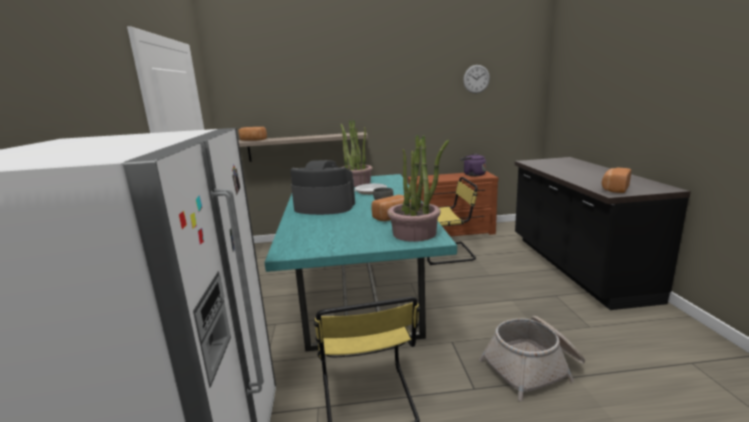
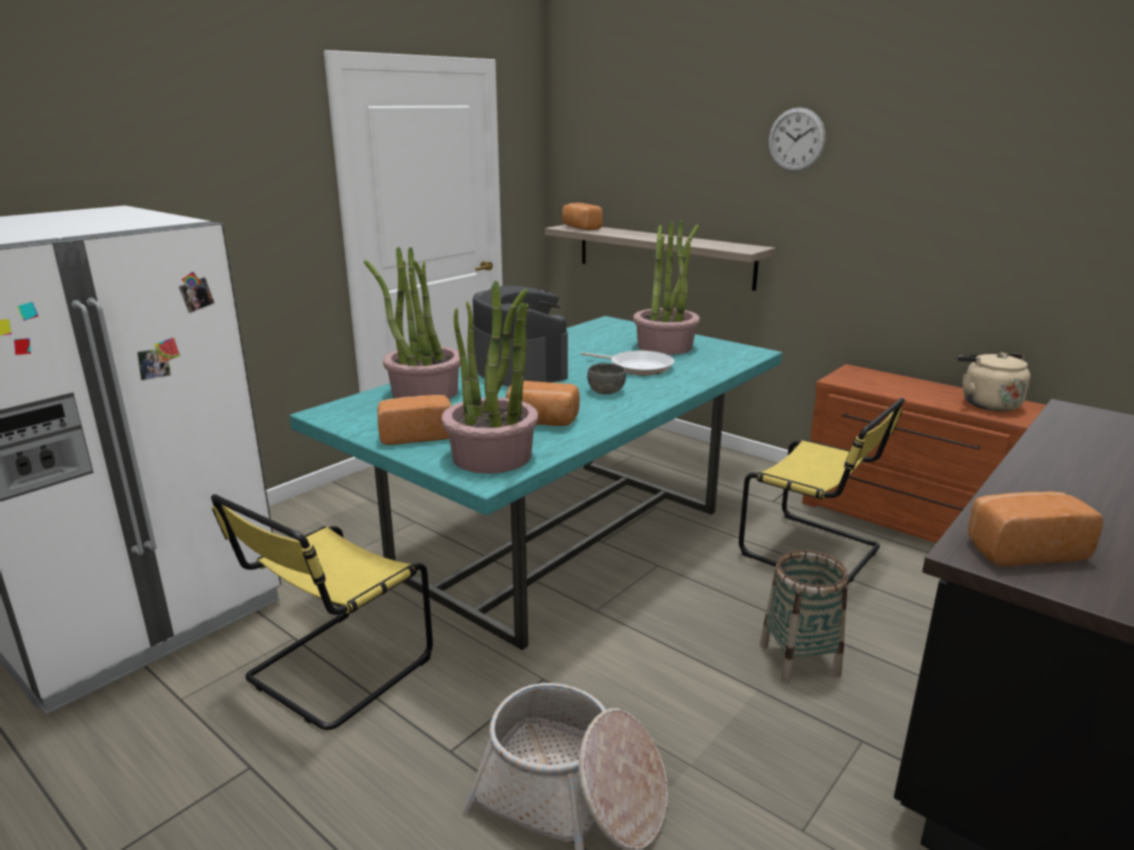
camera: 45 degrees right, 5 degrees up
purple kettle [460,154,486,176] -> beige kettle [958,352,1030,412]
wall clock [463,65,490,93] -> wall clock moved to [768,107,826,172]
none -> potted plant [364,247,460,399]
none -> bread [377,395,452,445]
none -> basket [760,550,848,683]

